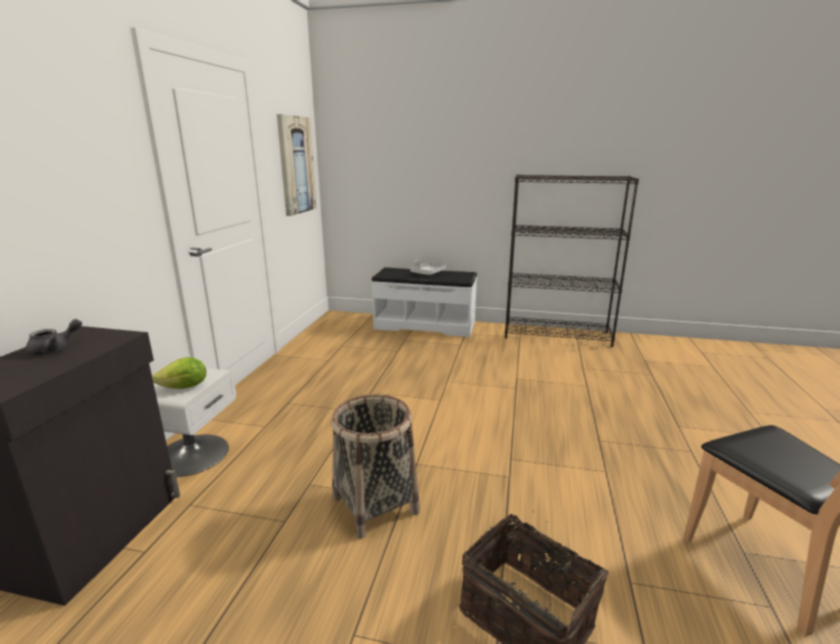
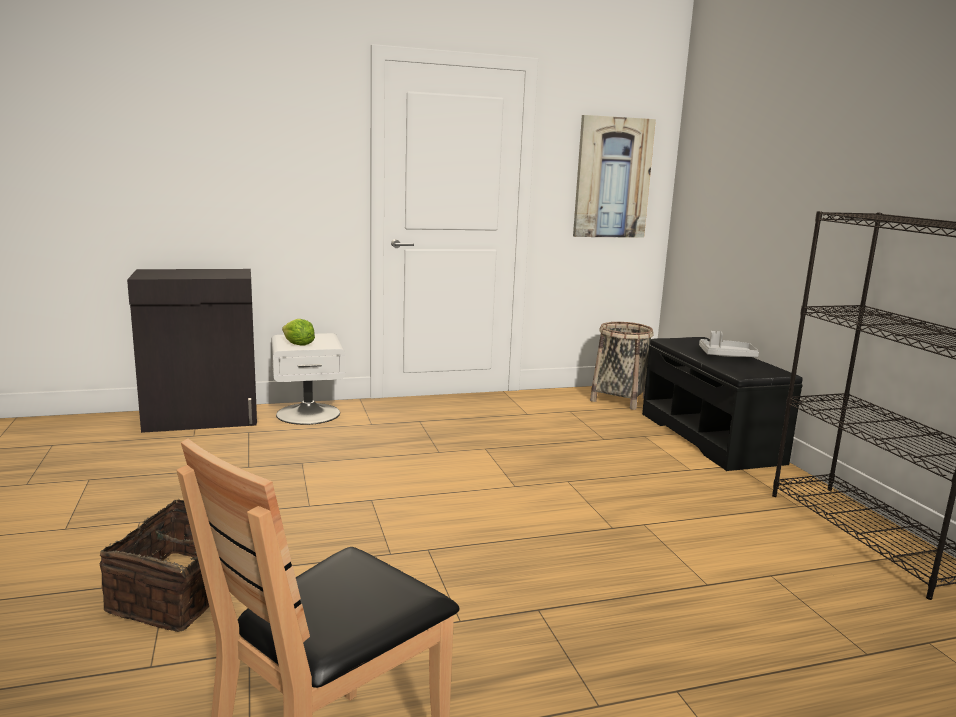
camera: 60 degrees right, 5 degrees down
grey teapot [26,319,82,355] -> none
basket [332,394,420,539] -> basket moved to [590,322,654,410]
white bench [371,267,477,337] -> black bench [642,337,803,471]

